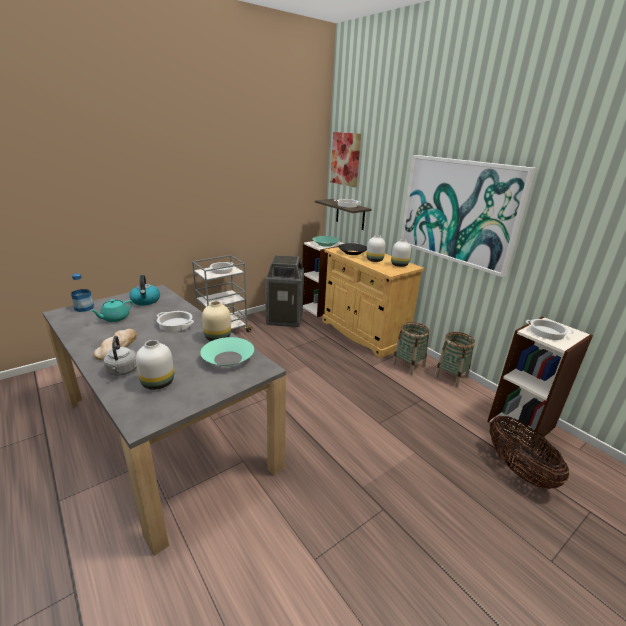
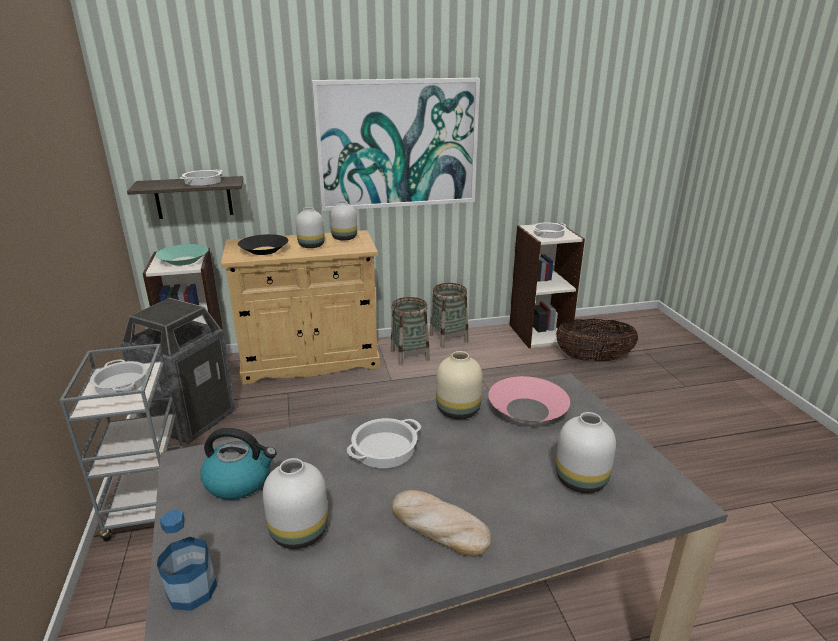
camera: 65 degrees left, 0 degrees up
turquoise teapot [91,299,133,322] -> white vase [263,458,328,549]
grey kettle [104,336,137,376] -> none
turquoise bowl [200,337,254,366] -> pink bowl [488,376,570,422]
picture [330,132,361,187] -> none

